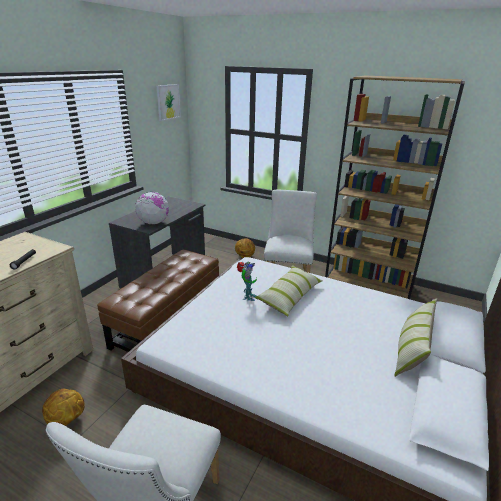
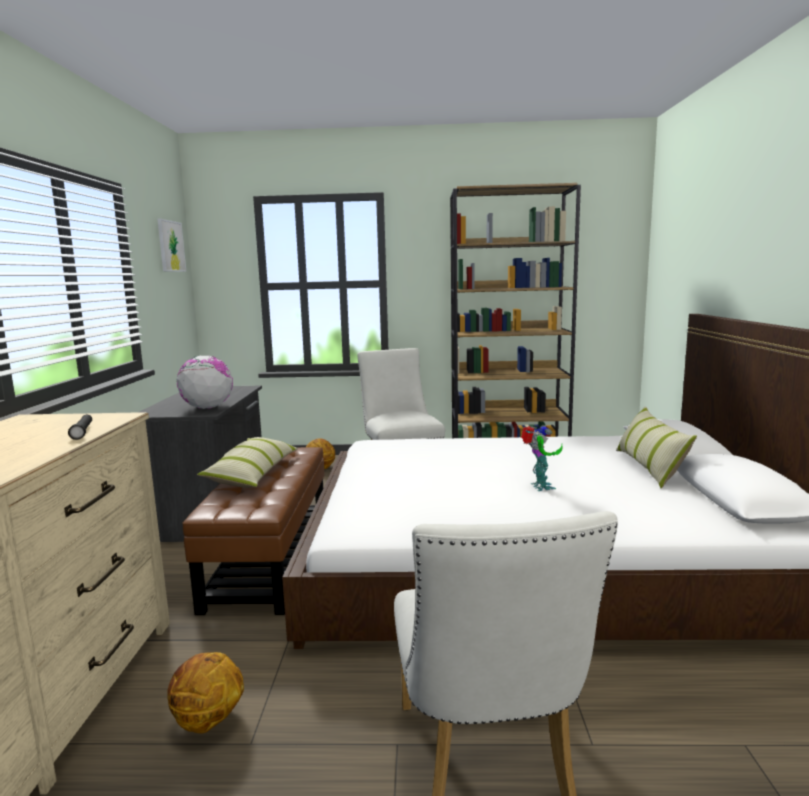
camera: 25 degrees left, 15 degrees down
toy robot [237,262,257,301] -> toy robot moved to [521,425,563,491]
pillow [255,265,323,317] -> pillow moved to [197,437,298,488]

